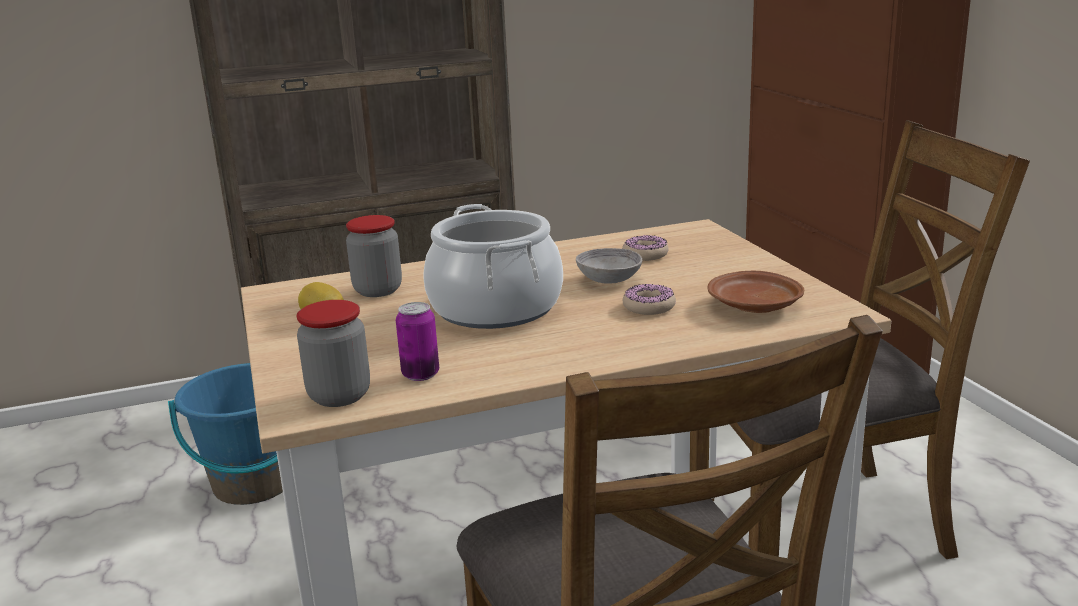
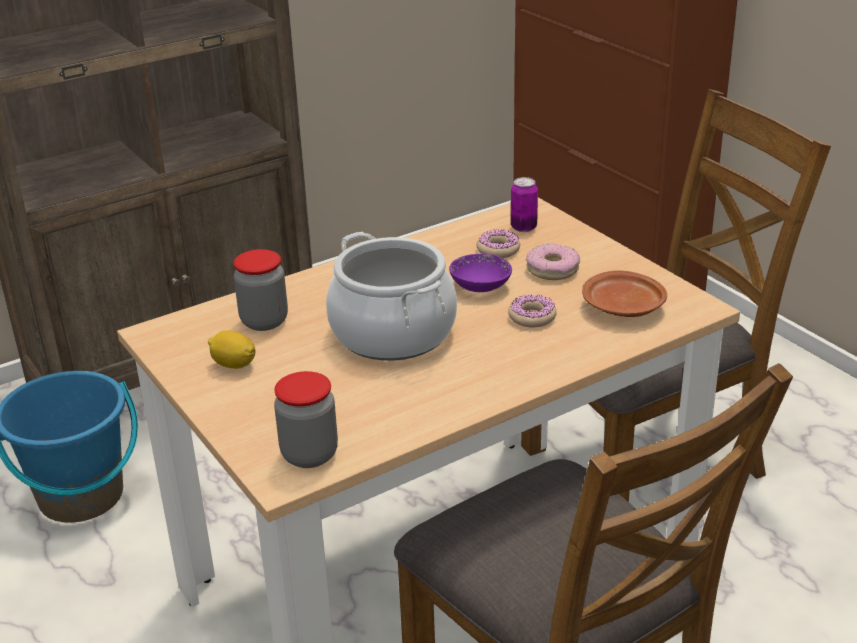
camera: 15 degrees left, 10 degrees up
can [396,302,439,381] -> can moved to [511,177,538,232]
grey bowl [576,248,642,284] -> purple bowl [449,254,512,292]
none -> donut [526,244,580,280]

